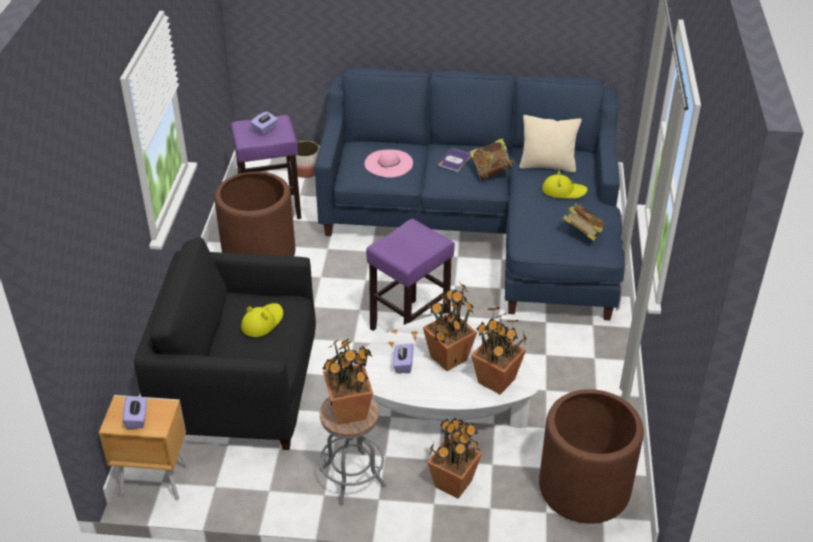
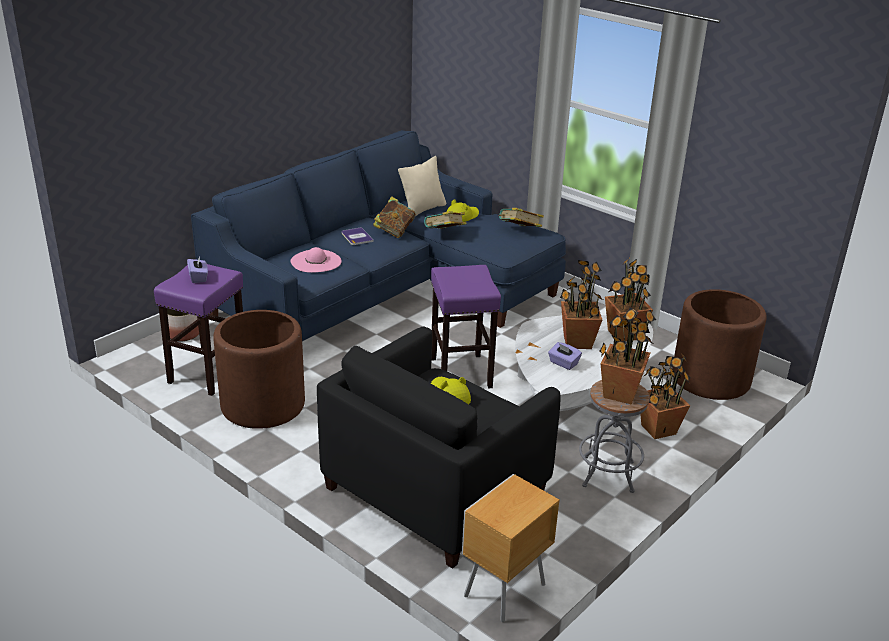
camera: 55 degrees left, 10 degrees down
purple tissue box [123,396,147,429] -> none
none -> book [424,211,466,229]

